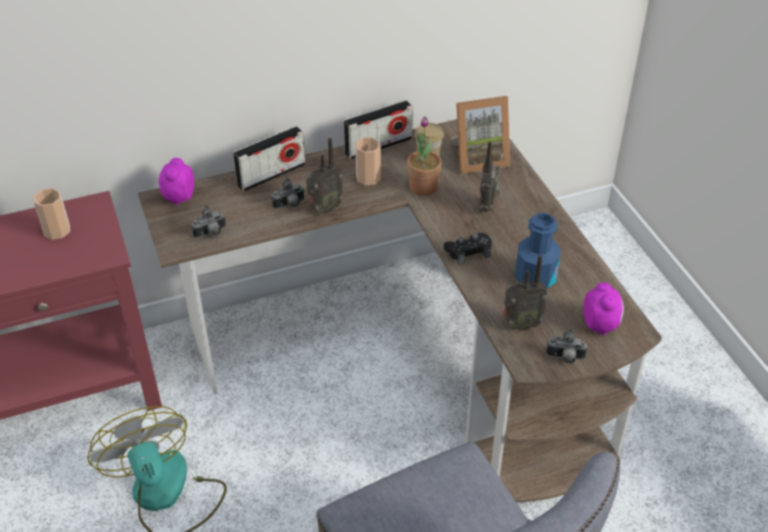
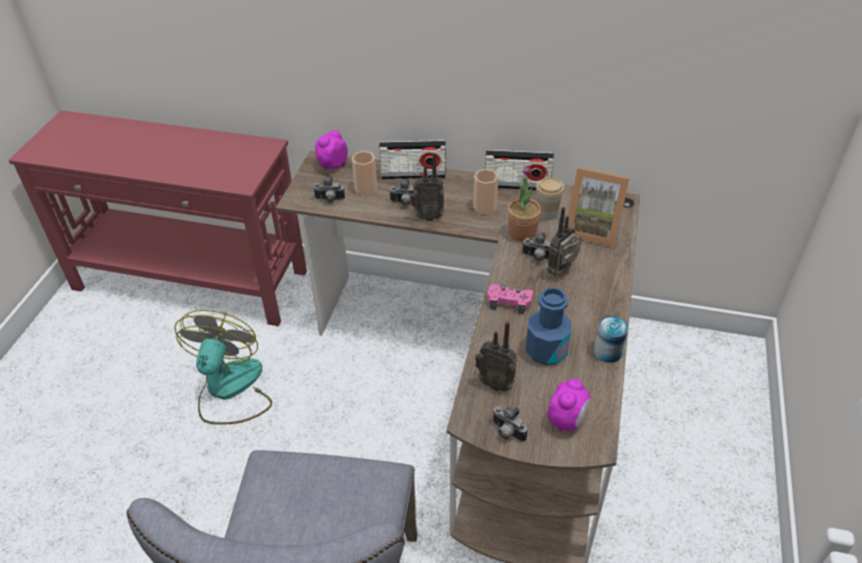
camera: 35 degrees right, 0 degrees up
cup [33,188,70,240] -> cup moved to [352,151,377,196]
black game controller [444,233,492,265] -> pink game controller [487,284,533,315]
none -> camera [522,232,551,261]
none -> can [594,316,628,363]

